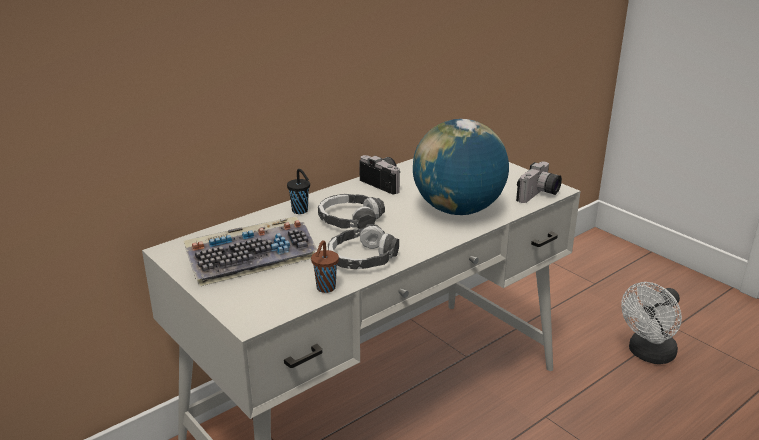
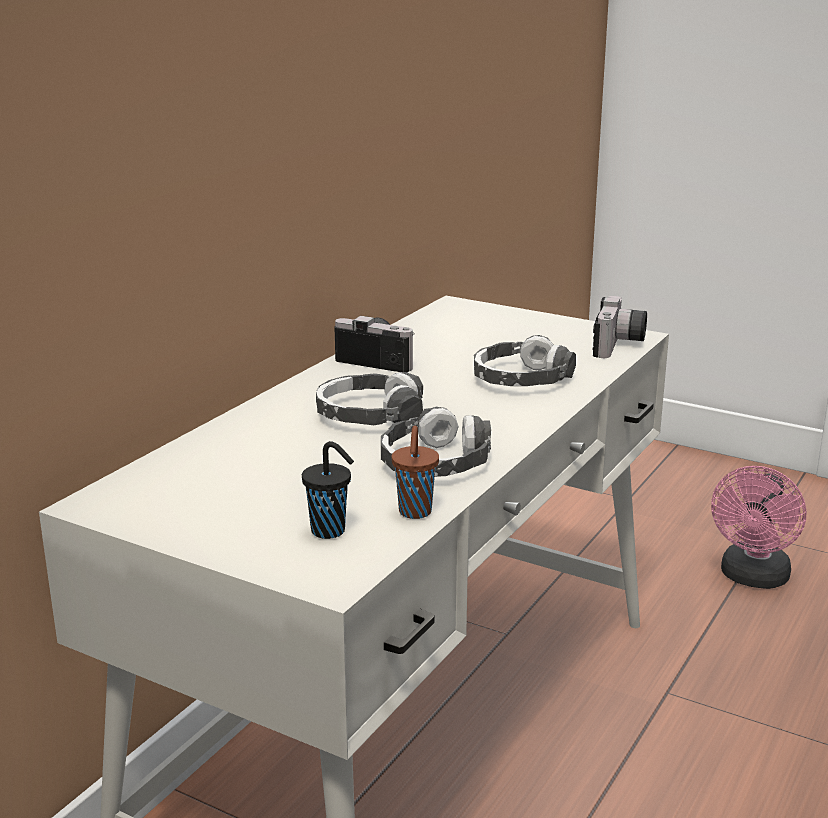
camera: 20 degrees left, 5 degrees down
keyboard [183,216,317,287] -> none
black cup [287,169,310,214] -> black cup moved to [302,441,354,539]
globe [413,119,509,215] -> headphones [474,335,576,386]
white fan [621,282,682,364] -> pink fan [711,466,806,589]

